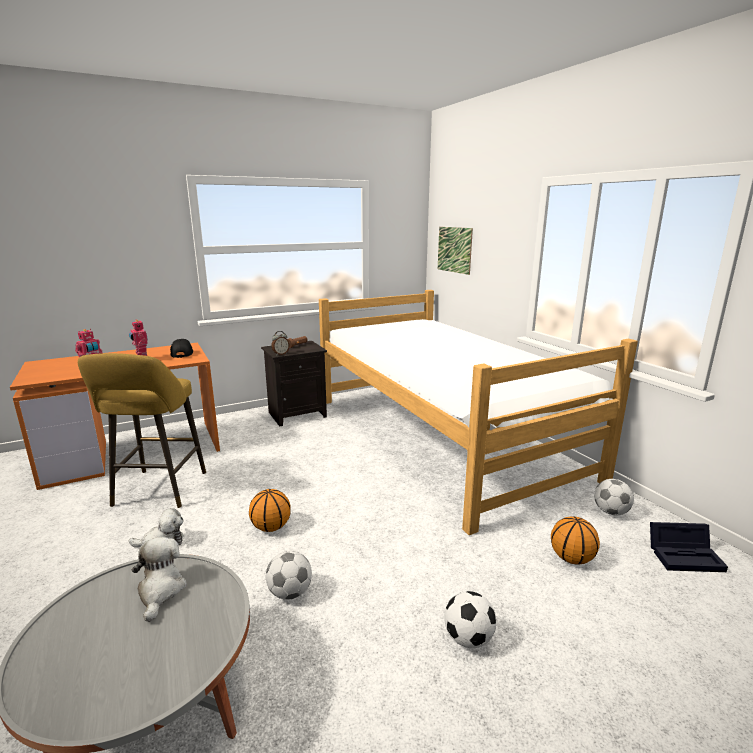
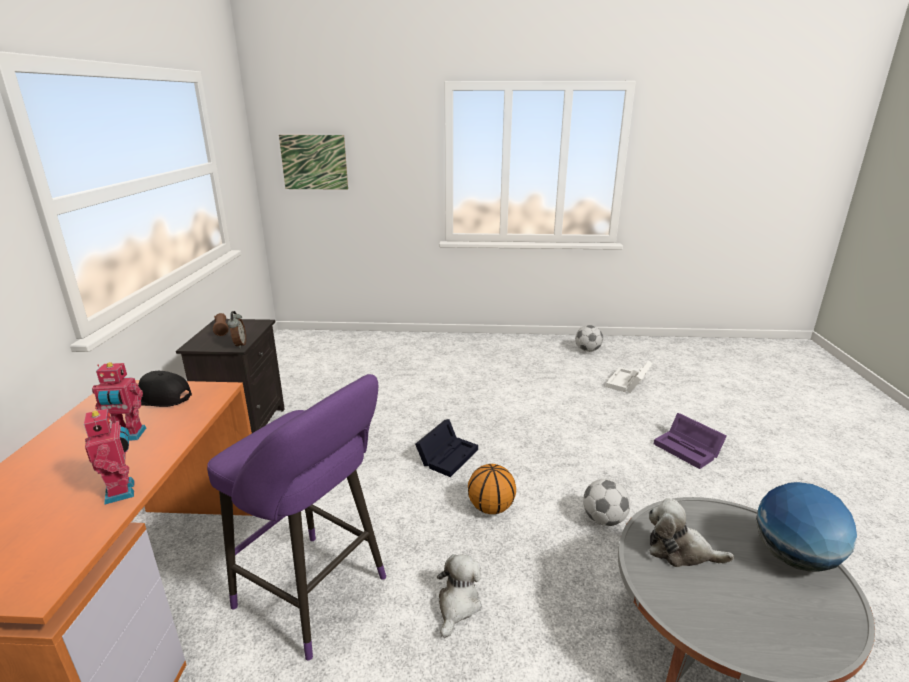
camera: 60 degrees left, 5 degrees up
yellow stool [78,353,206,508] -> purple stool [207,374,386,661]
bed [319,290,638,535] -> none
football [444,591,496,648] -> purple storage box [654,413,727,469]
basketball [551,516,600,565] -> white storage box [606,360,653,393]
black storage box [650,522,728,572] -> black storage box moved to [415,419,478,477]
none -> globe [756,482,857,572]

